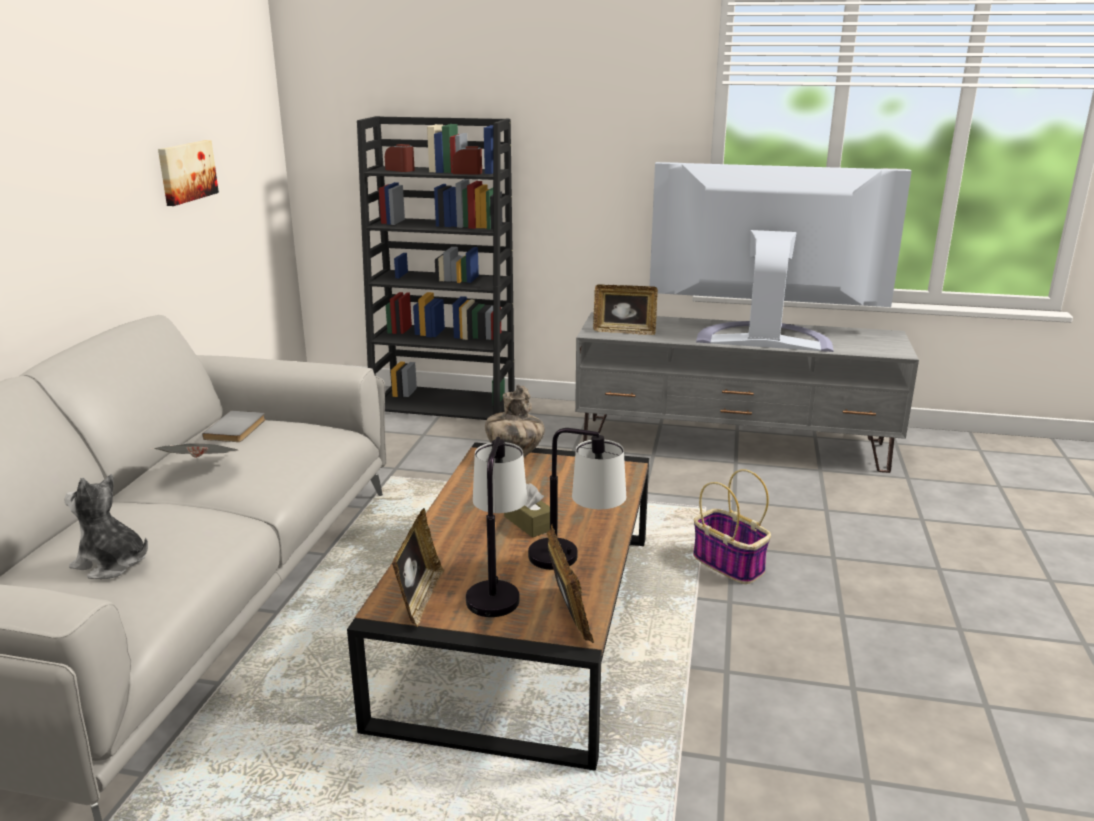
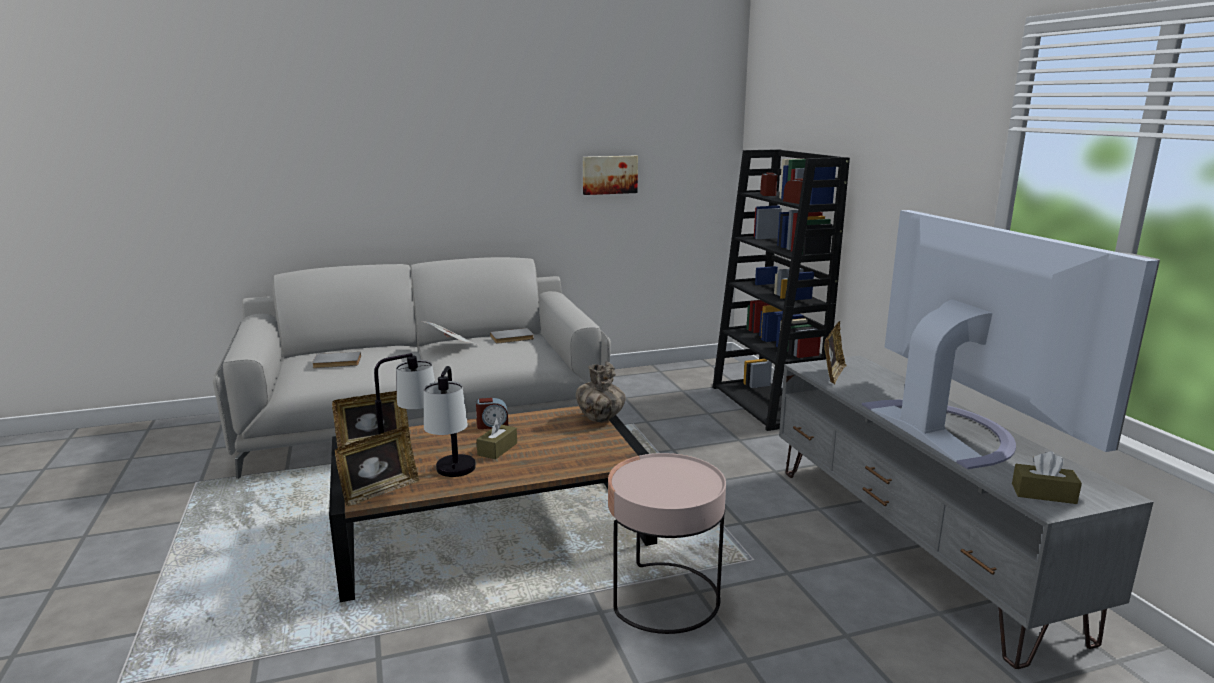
camera: 60 degrees right, 5 degrees down
plush toy [65,474,148,579] -> grey book [312,352,361,368]
picture frame [593,285,658,335] -> picture frame turned 135 degrees counterclockwise [824,321,847,385]
basket [693,469,771,584] -> pink side table [608,453,726,634]
none -> alarm clock [476,398,508,429]
none -> brown tissue box [1012,451,1082,504]

